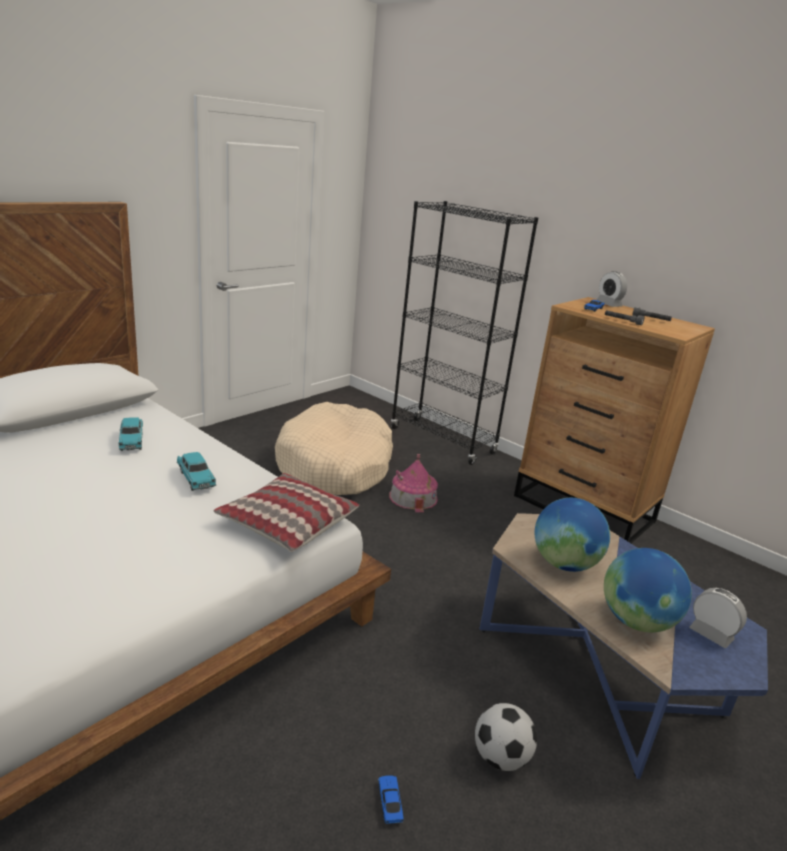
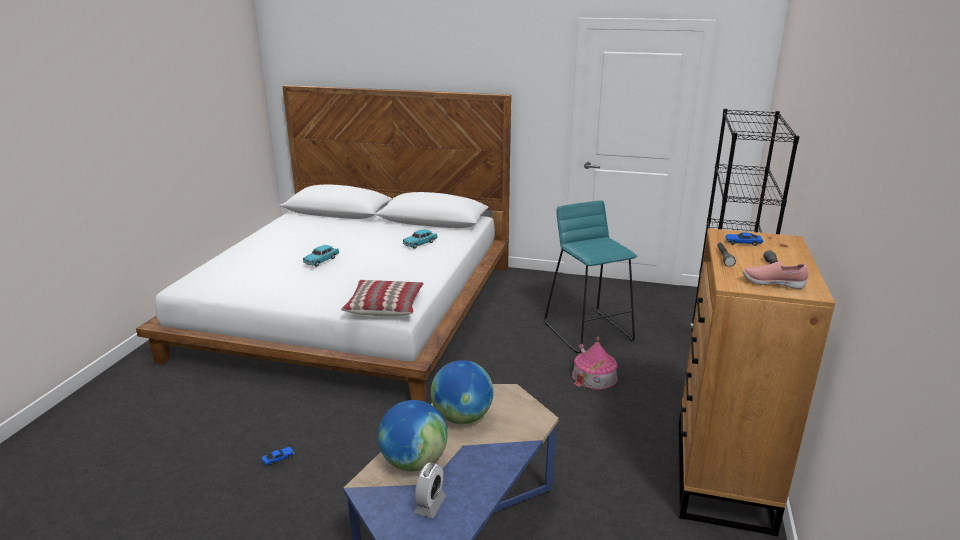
camera: 65 degrees right, 0 degrees up
turquoise toy car [177,452,216,491] -> turquoise toy car moved to [303,245,340,267]
beige dog bed [275,402,393,495] -> turquoise stool [544,200,637,353]
football [475,703,537,771] -> none
alarm clock [597,271,627,307] -> none
none -> pink shoe [743,261,809,289]

